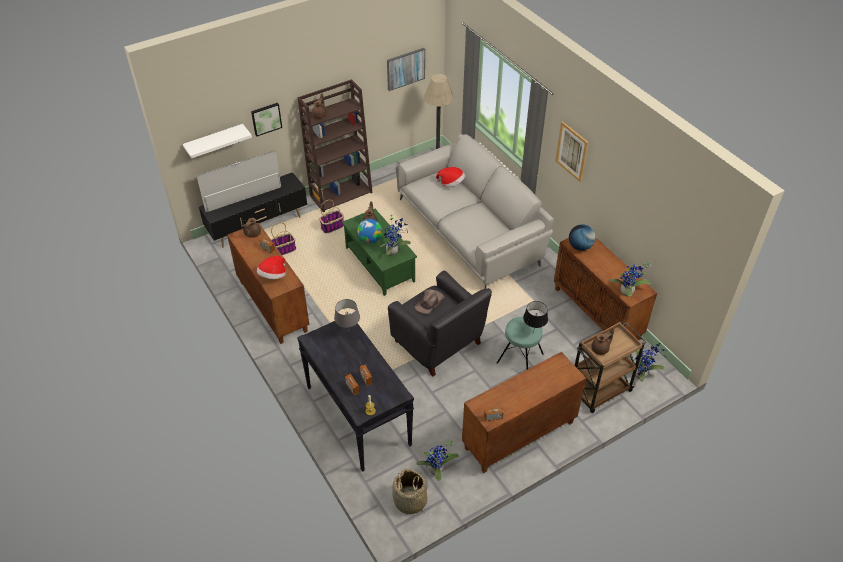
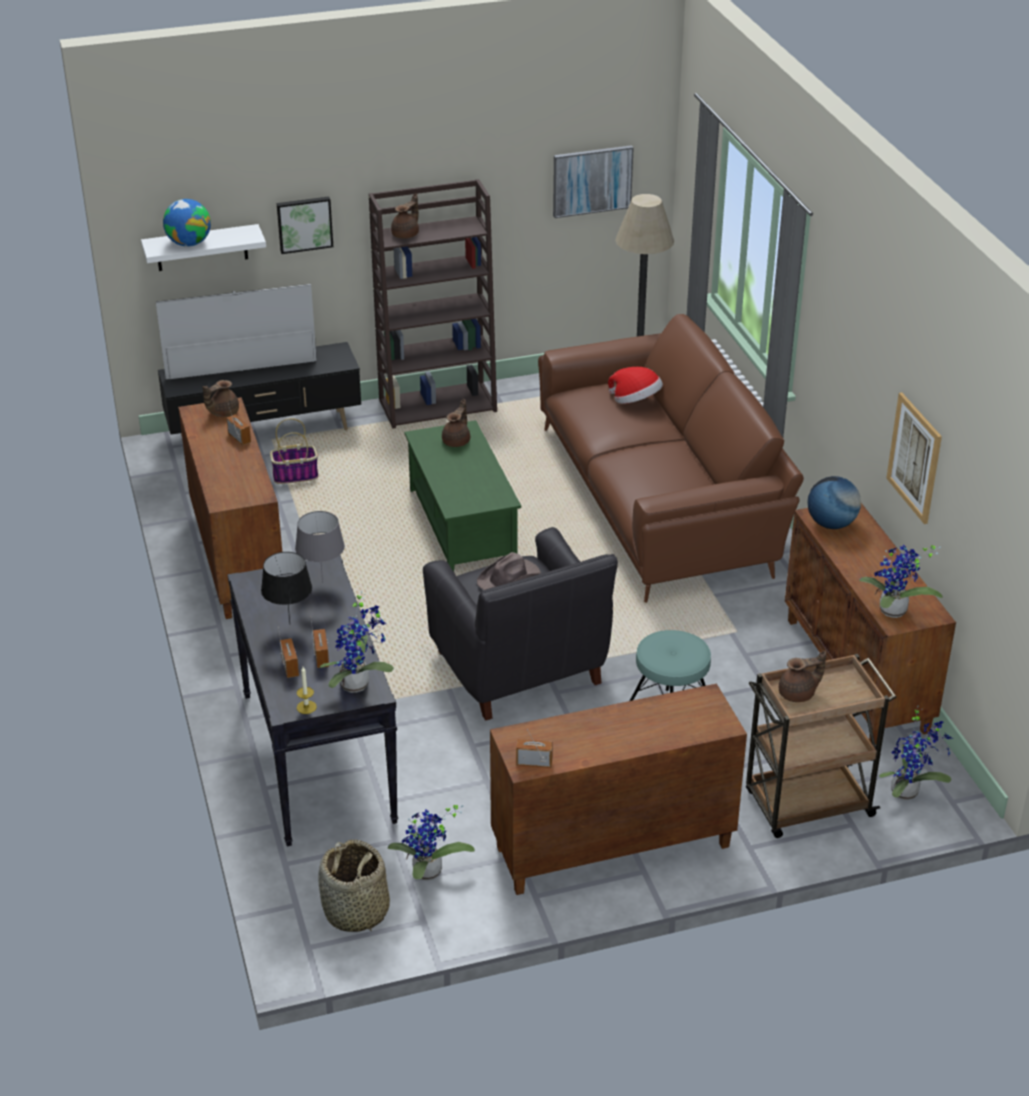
camera: 15 degrees right, 10 degrees down
hat [257,256,286,279] -> none
basket [319,200,344,234] -> none
globe [357,219,382,244] -> globe moved to [163,199,211,247]
potted plant [380,213,411,255] -> potted plant moved to [320,591,394,693]
grey sofa [396,134,554,289] -> brown sofa [538,314,804,603]
black table lamp [523,301,548,333] -> black table lamp moved to [261,552,312,623]
picture [556,121,589,182] -> picture moved to [886,392,942,524]

